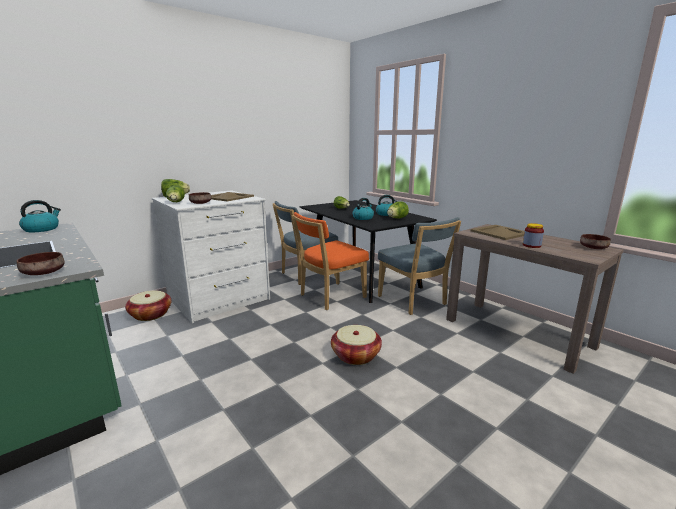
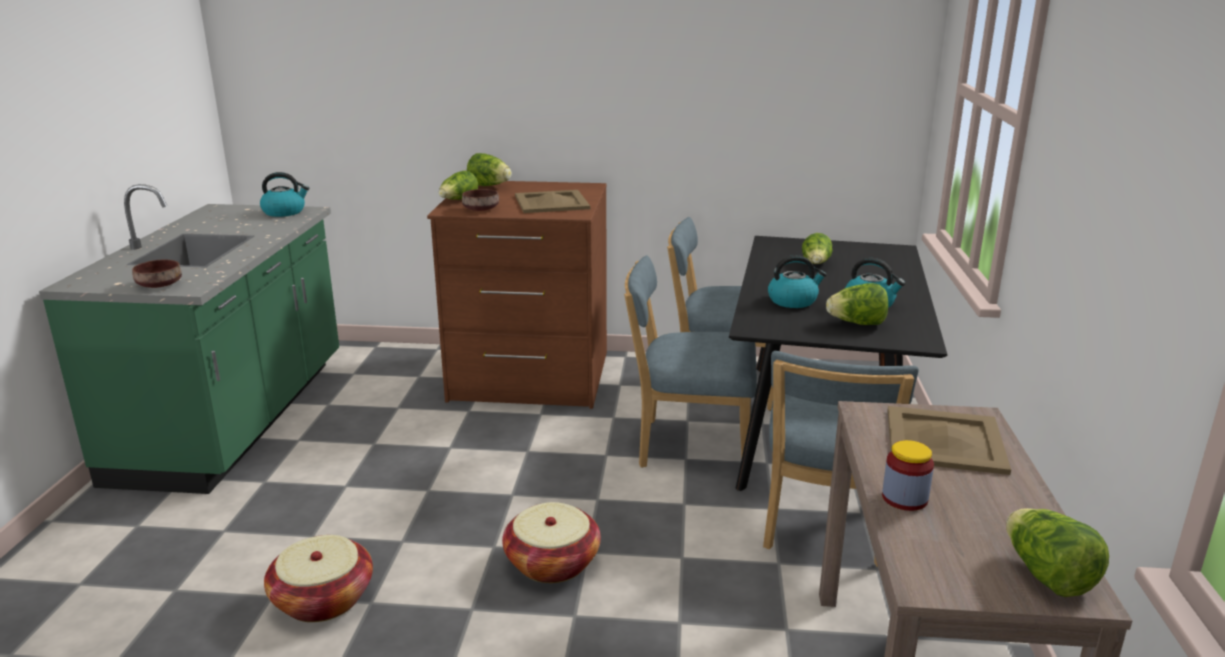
camera: 45 degrees right, 5 degrees up
basket [125,291,172,321] -> basket moved to [264,535,373,622]
white dresser [152,190,270,323] -> brown dresser [427,181,607,409]
orange chair [291,212,369,310] -> blue chair [624,255,757,468]
brown bowl [580,234,611,249] -> lettuce [1006,508,1109,597]

